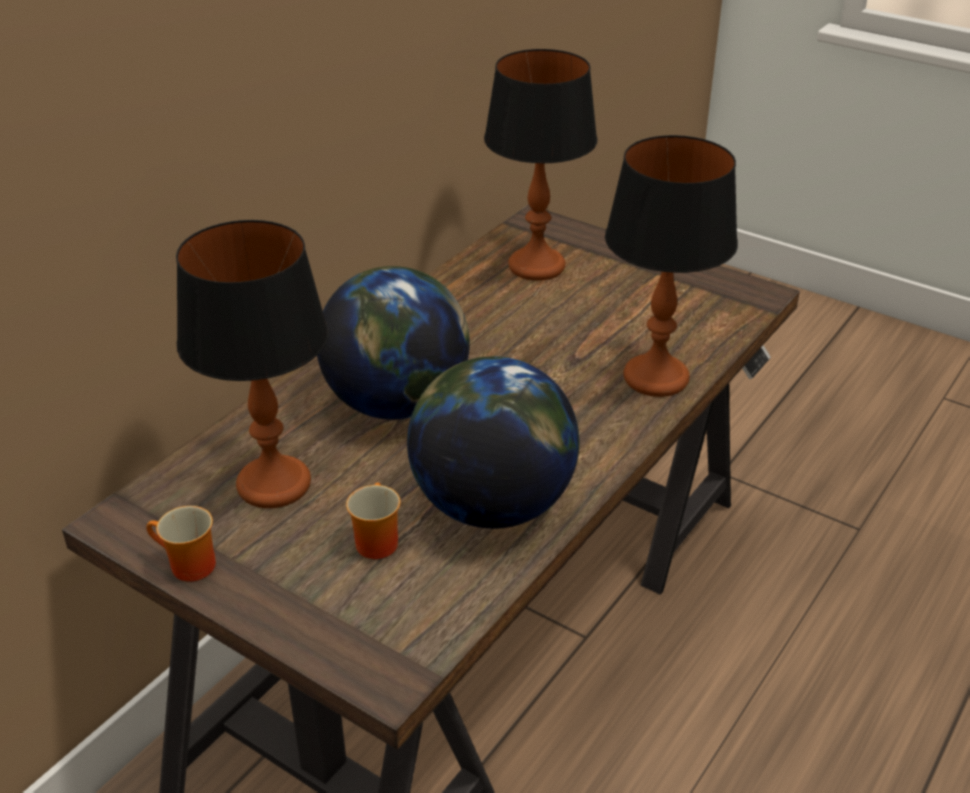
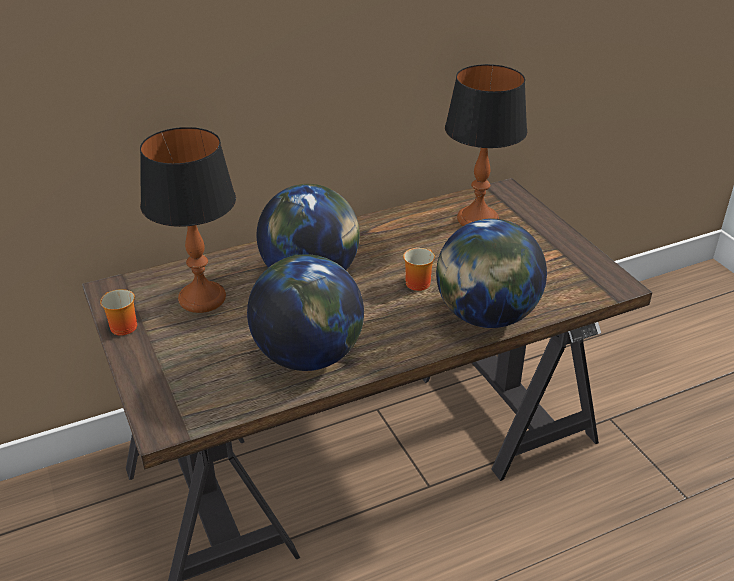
camera: 30 degrees right, 0 degrees up
mug [346,483,400,559] -> mug moved to [403,248,435,291]
table lamp [605,135,738,397] -> globe [436,219,547,328]

